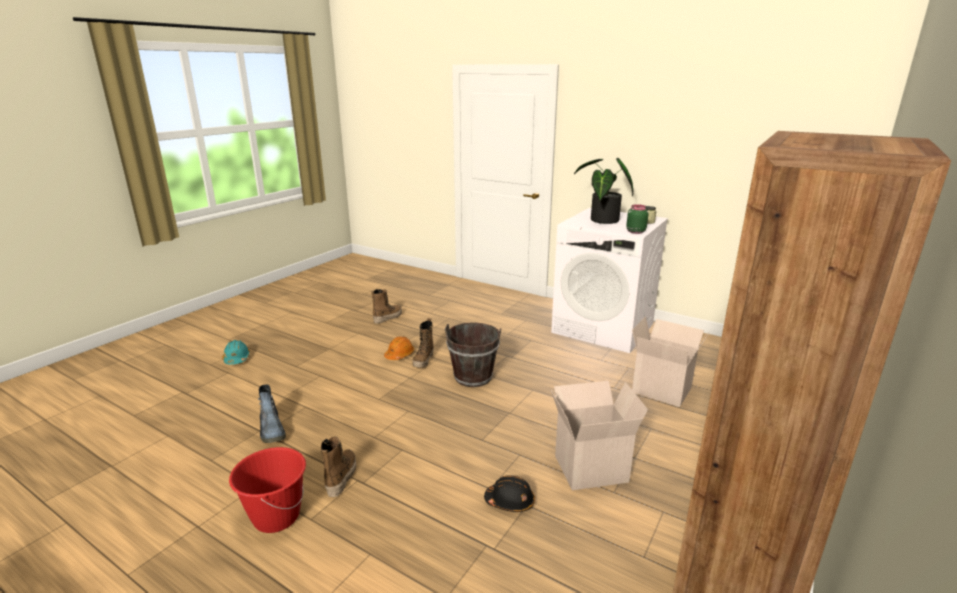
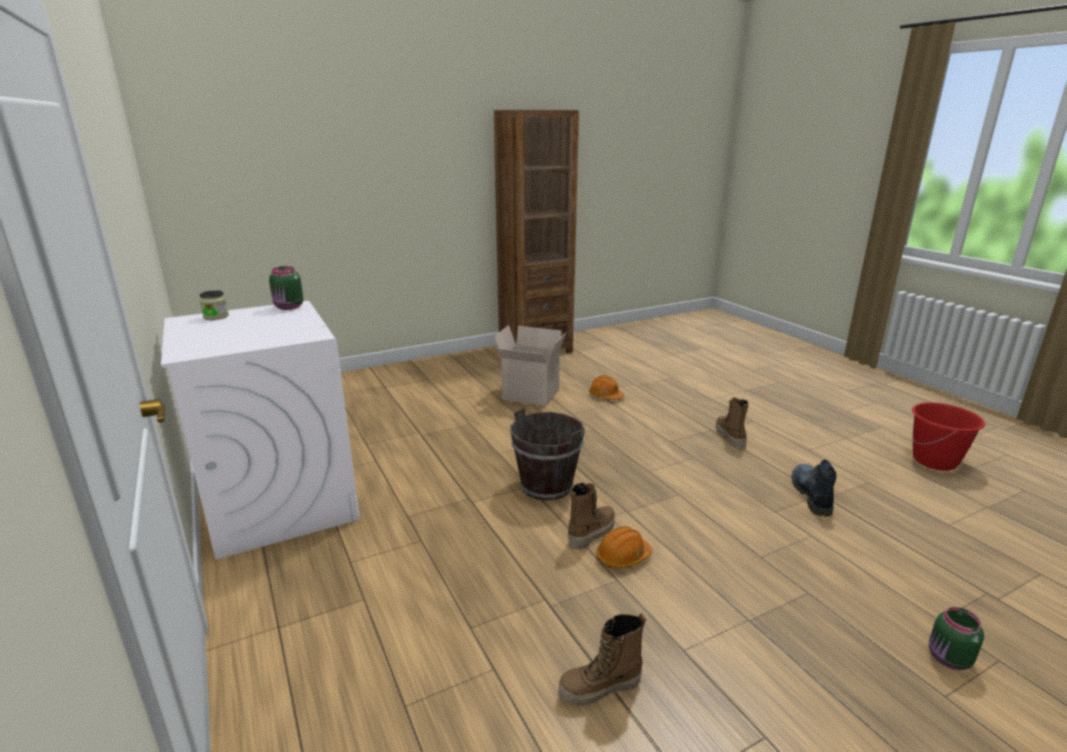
camera: 150 degrees left, 0 degrees up
turquoise hard hat [222,340,250,365] -> green jar [929,607,984,670]
red bucket [229,447,306,533] -> red bucket moved to [911,402,985,471]
boot [321,437,356,497] -> boot turned 135 degrees clockwise [716,398,749,449]
black hard hat [484,475,535,512] -> orange hard hat [589,375,624,399]
potted plant [574,158,633,224] -> none
cardboard box [632,316,709,407] -> none

